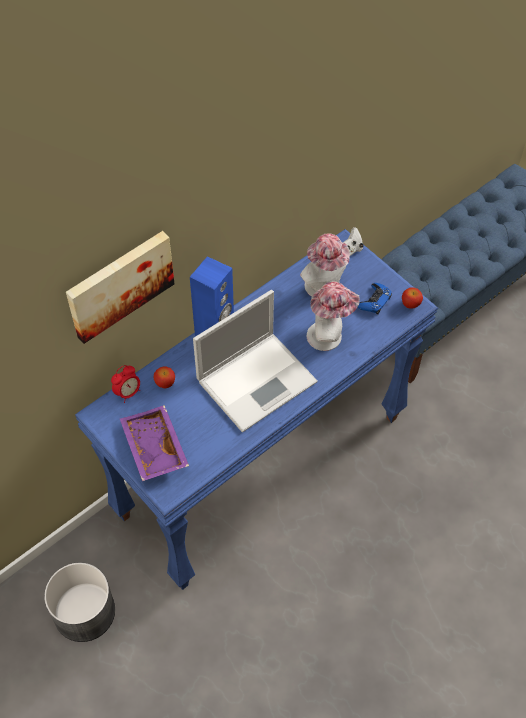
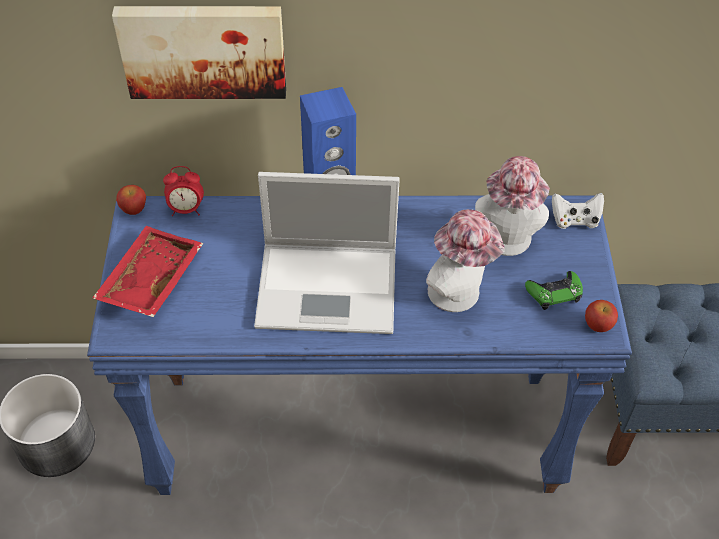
camera: 40 degrees right, 5 degrees down
purple tray [120,405,189,481] -> red tray [92,226,204,317]
apple [153,366,175,388] -> apple moved to [116,185,146,215]
blue game controller [358,283,392,314] -> green game controller [525,271,583,310]

